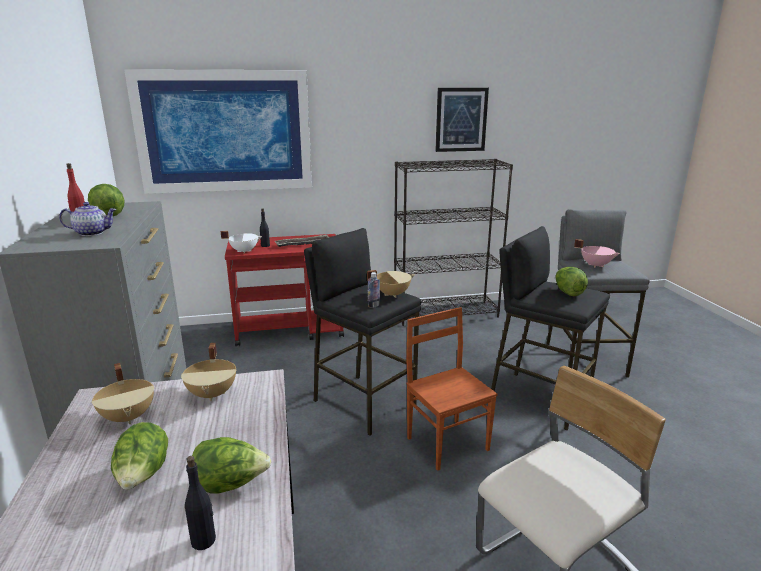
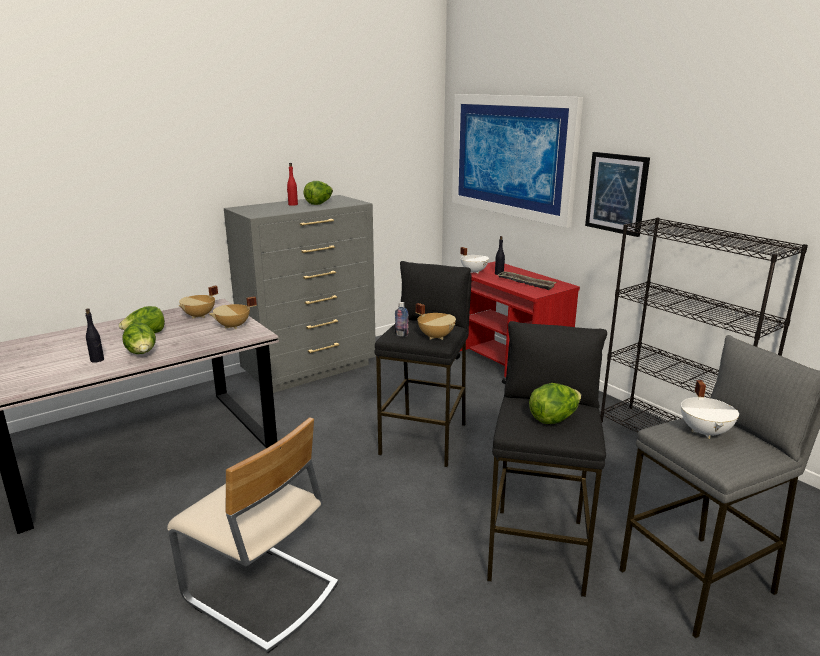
camera: 65 degrees right, 0 degrees up
teapot [59,202,116,236] -> none
brown chair [406,307,497,471] -> none
picture [435,88,489,152] -> picture moved to [585,152,650,237]
pink cooking pot [574,239,620,268] -> white cooking pot [681,380,739,439]

